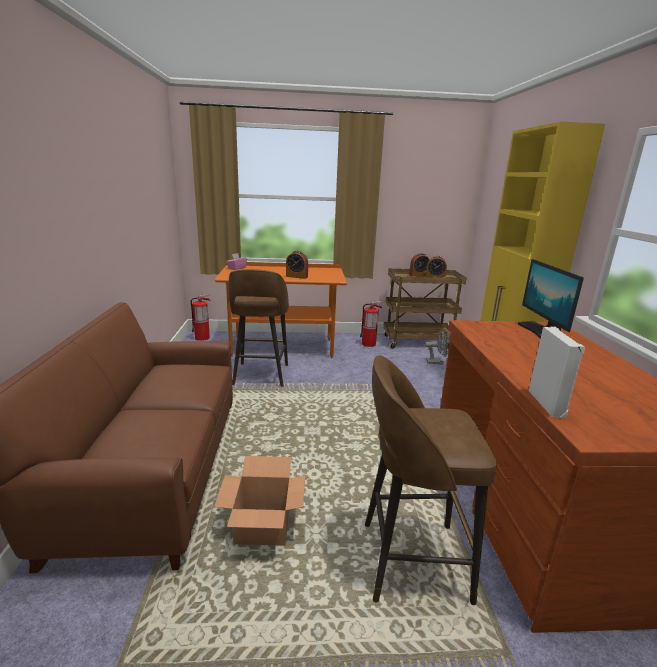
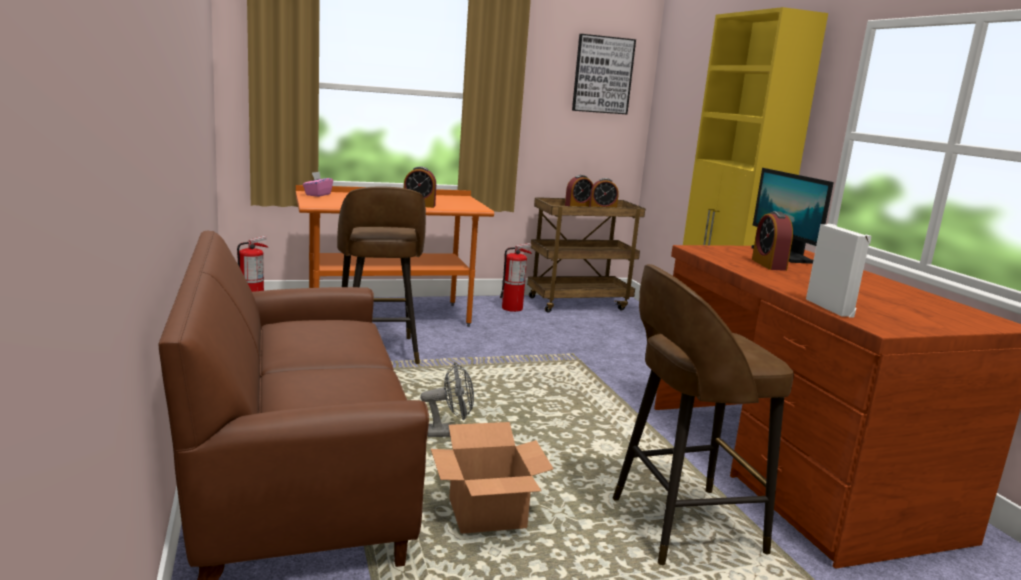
camera: 15 degrees left, 5 degrees down
grey fan [425,330,450,364] -> grey fan moved to [420,363,474,437]
none -> picture [572,34,636,114]
none -> alarm clock [752,211,793,271]

